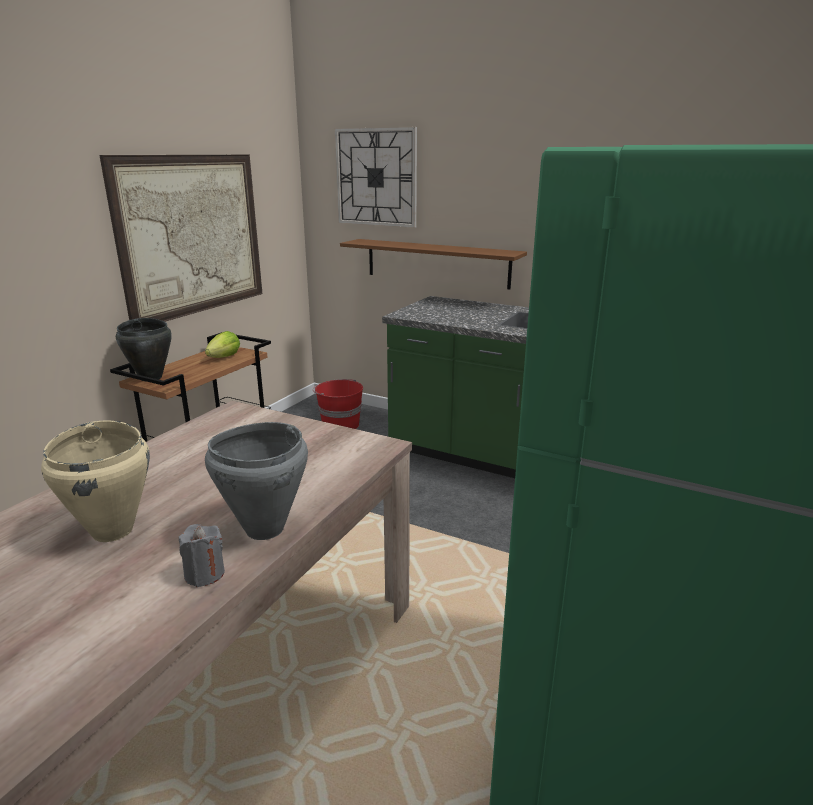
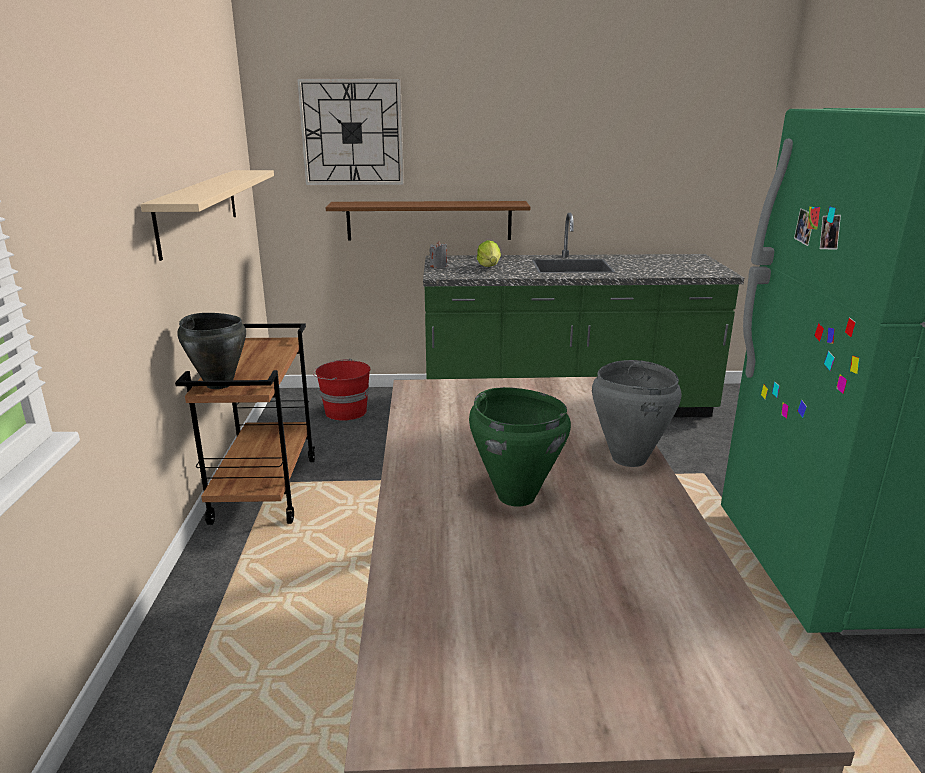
camera: 30 degrees left, 0 degrees up
beige cooking pot [41,420,150,542] -> green cooking pot [469,387,571,507]
picture [99,155,262,322] -> beige shelf [140,170,274,261]
grey candle [179,524,225,587] -> grey candle moved to [430,241,447,268]
lettuce [205,331,240,358] -> lettuce moved to [477,240,501,267]

